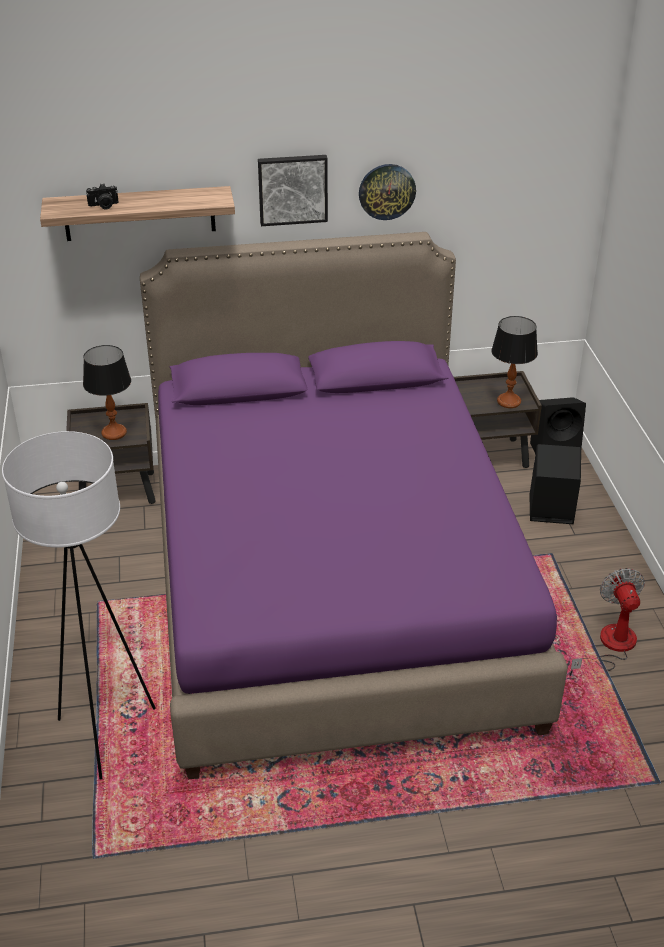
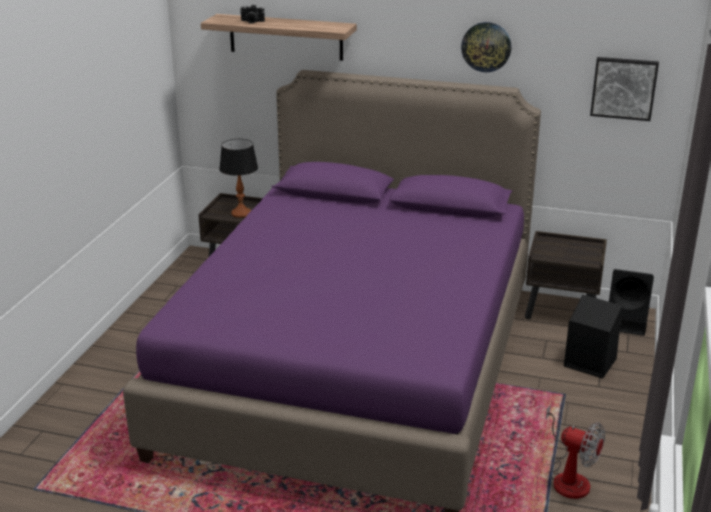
camera: 25 degrees right, 10 degrees down
white floor lamp [2,431,156,780] -> none
picture [258,155,328,226] -> picture moved to [590,57,659,121]
table lamp [491,316,538,408] -> none
fan [570,568,645,676] -> fan turned 105 degrees clockwise [542,404,605,499]

